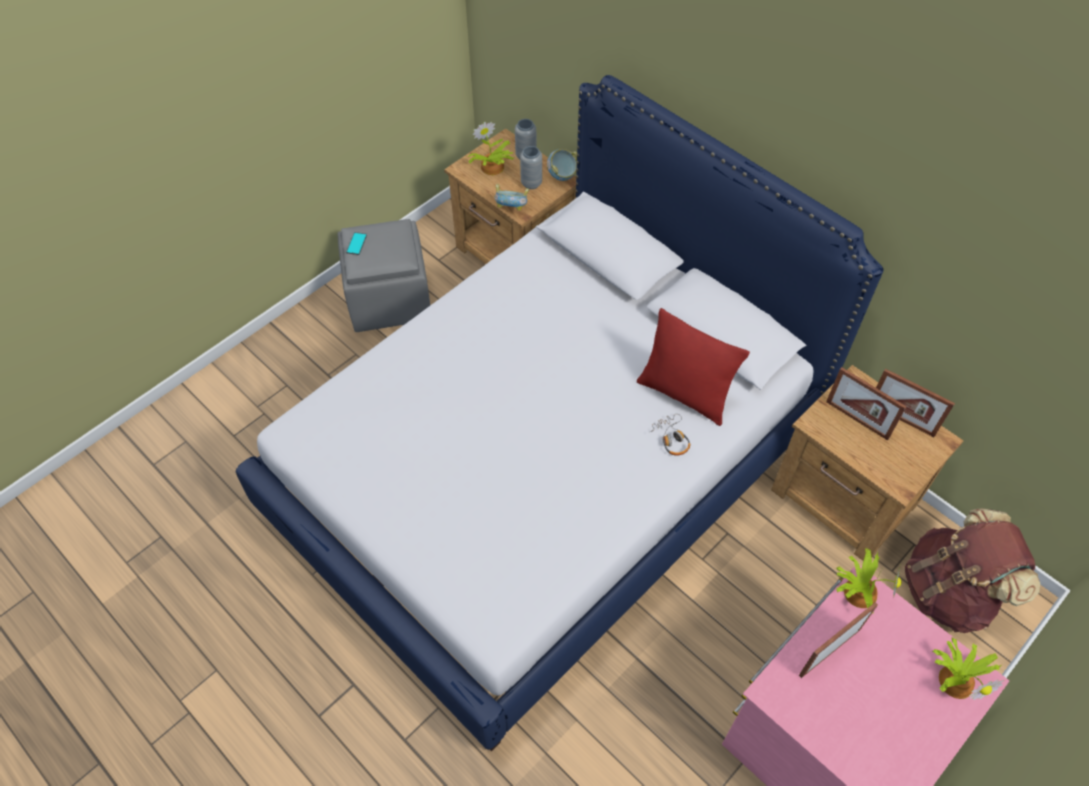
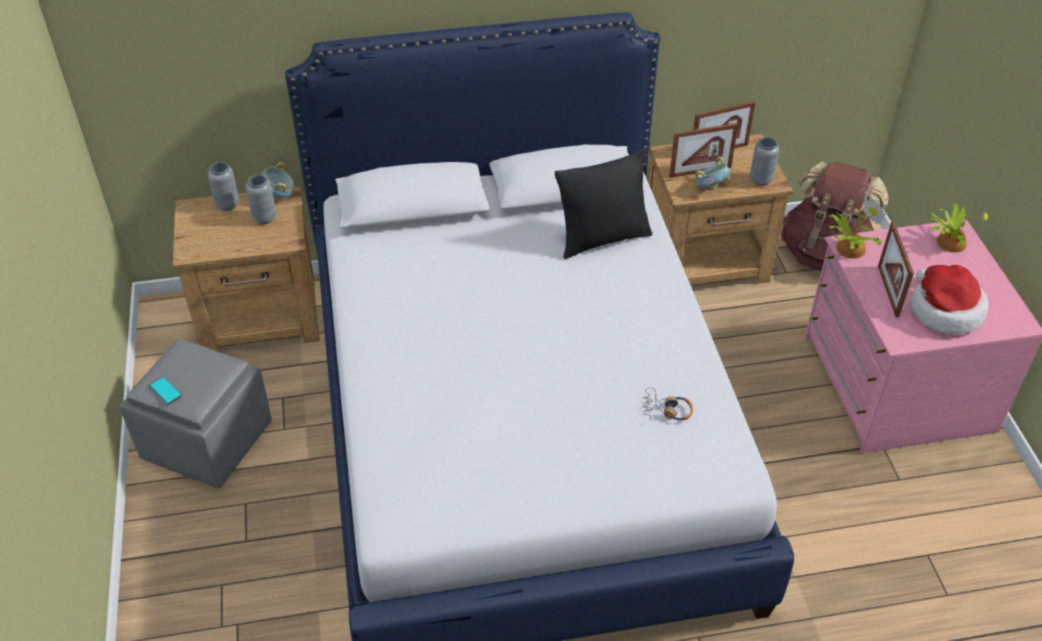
camera: 55 degrees left, 10 degrees down
potted plant [467,122,515,175] -> none
bowl [495,184,529,211] -> bowl moved to [695,156,731,190]
red pillow [637,308,750,426] -> black pillow [555,149,652,259]
headphones [650,414,690,456] -> headphones moved to [642,388,693,421]
none -> grey vase [750,137,779,186]
none -> hat [910,265,989,334]

